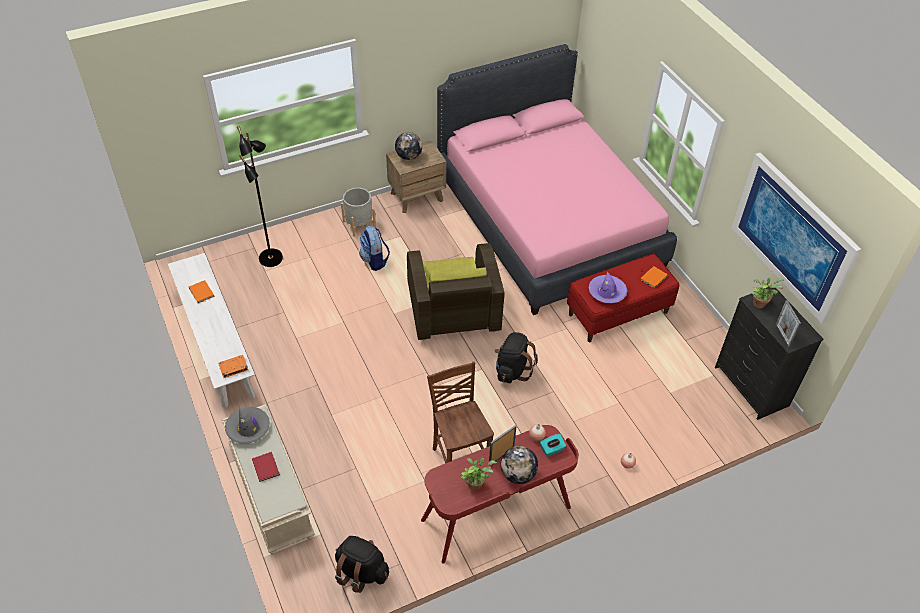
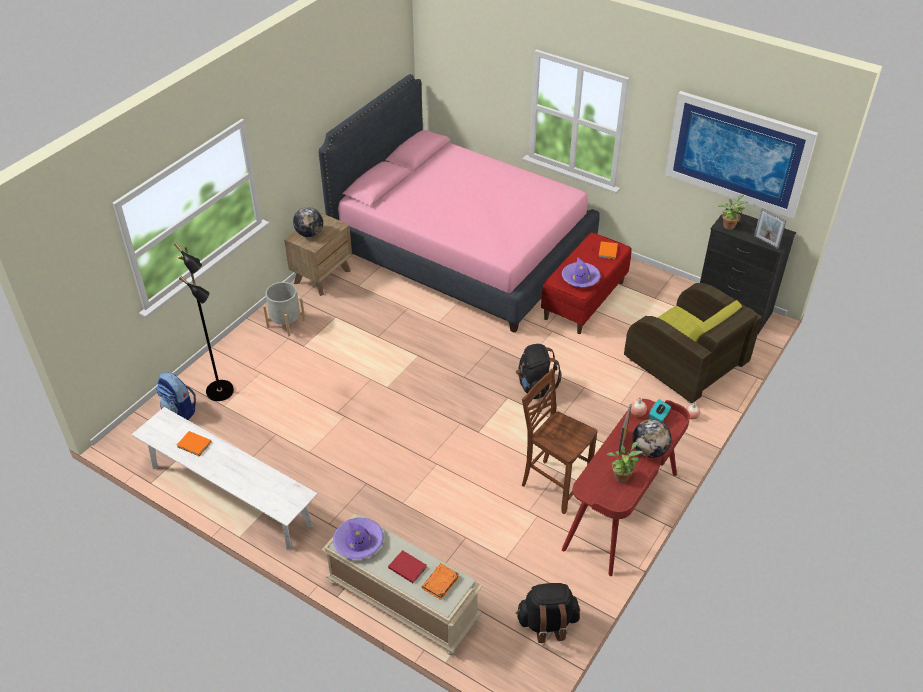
camera: 30 degrees left, 5 degrees down
orange book [218,355,248,378] -> orange book moved to [422,563,459,600]
grey hat [225,407,270,444] -> purple hat [333,517,384,559]
backpack [359,225,390,271] -> backpack moved to [156,372,196,420]
brown armchair [407,243,505,340] -> brown armchair moved to [624,283,762,403]

